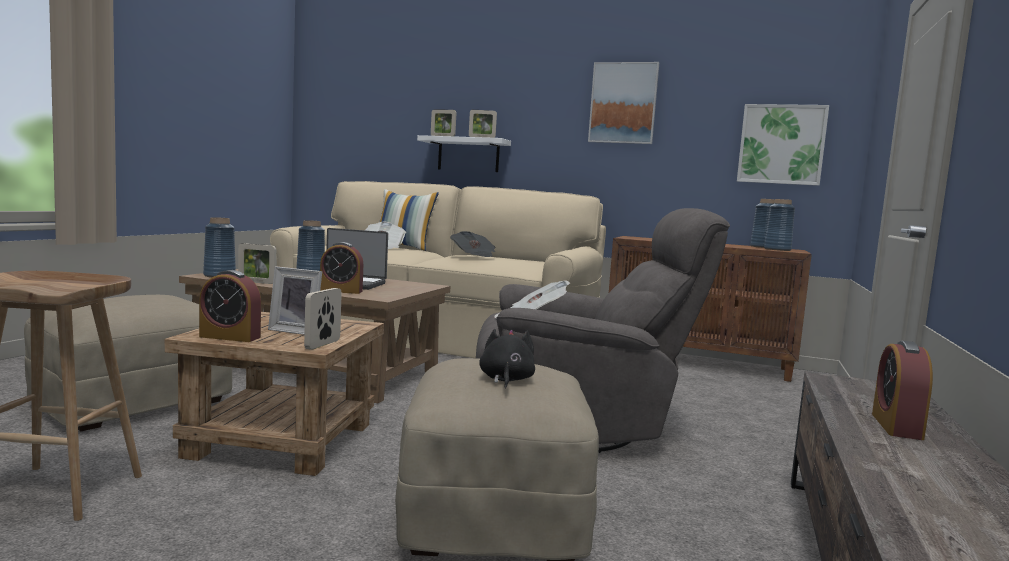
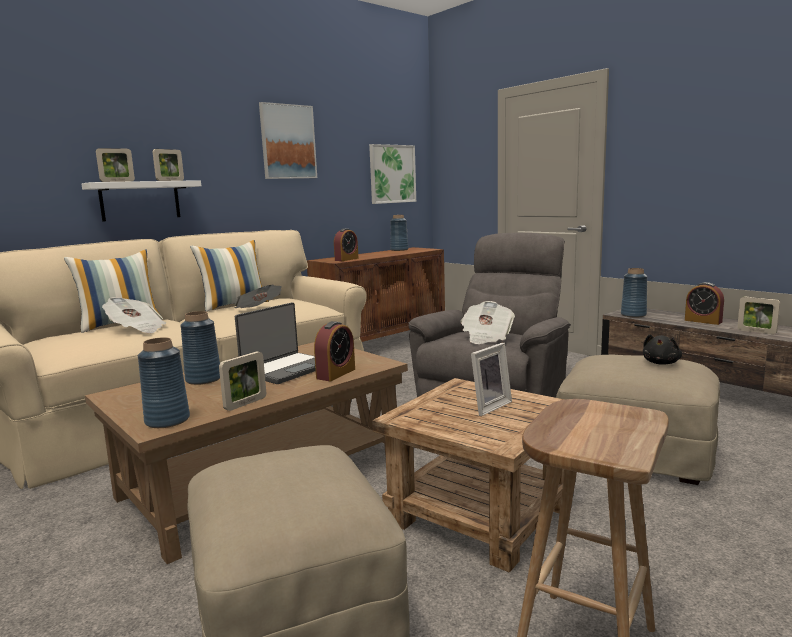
camera: 60 degrees left, 5 degrees up
alarm clock [199,270,261,342] -> alarm clock moved to [334,228,359,261]
picture frame [304,288,342,350] -> picture frame moved to [737,297,780,334]
black plush toy [479,329,535,389] -> black plush toy turned 90 degrees counterclockwise [643,334,682,365]
blue vase [764,199,795,251] -> blue vase moved to [621,268,647,318]
none -> pillow [190,240,269,312]

